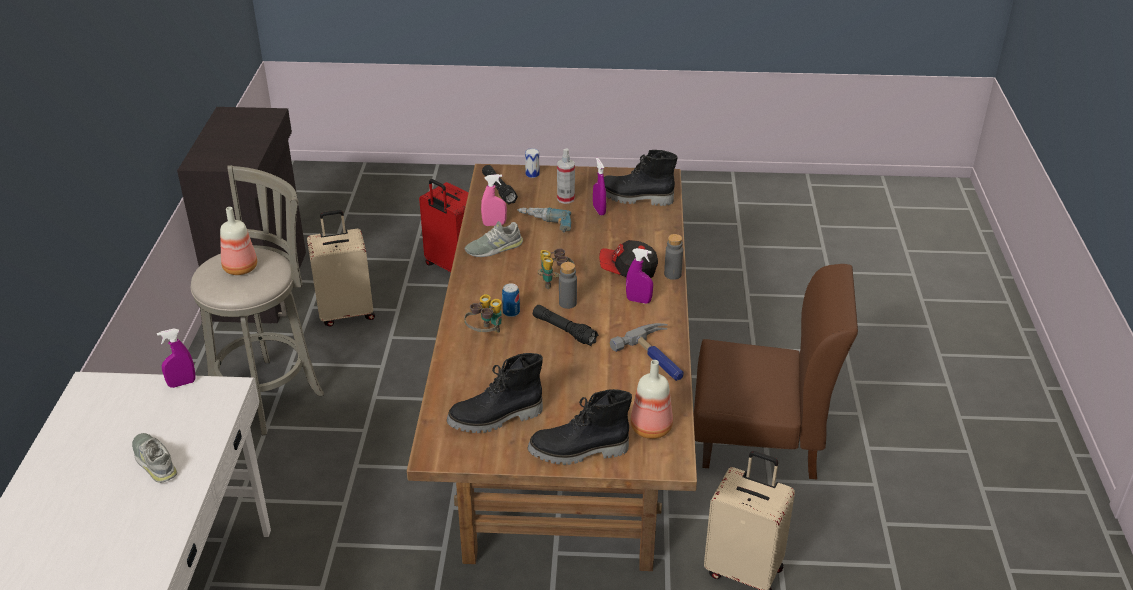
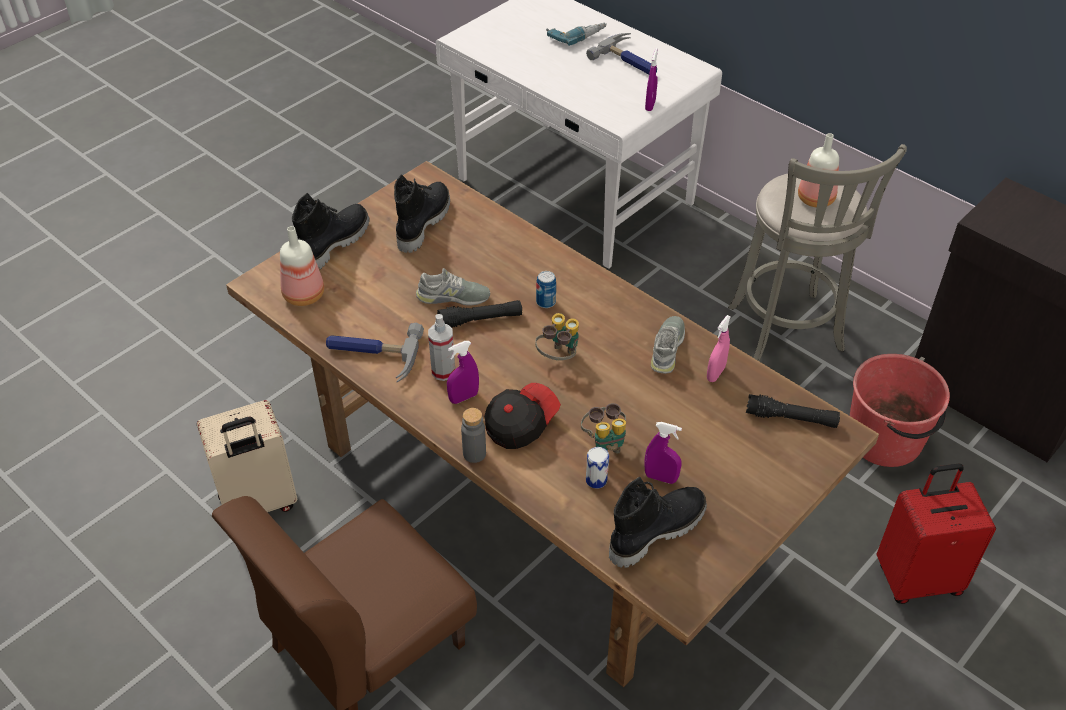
camera: 130 degrees right, 10 degrees up
grey shoe [132,433,177,483] -> grey shoe moved to [416,268,490,305]
beige suitcase [307,210,375,326] -> red bucket [850,354,950,467]
binoculars [464,294,502,333] -> binoculars moved to [581,403,626,453]
power drill [517,207,571,233] -> power drill moved to [546,23,607,46]
can [525,148,540,178] -> can moved to [586,447,609,489]
spray bottle [557,148,575,204] -> spray bottle moved to [428,314,455,381]
grey bottle [559,262,577,309] -> none
none -> hammer [586,33,657,74]

